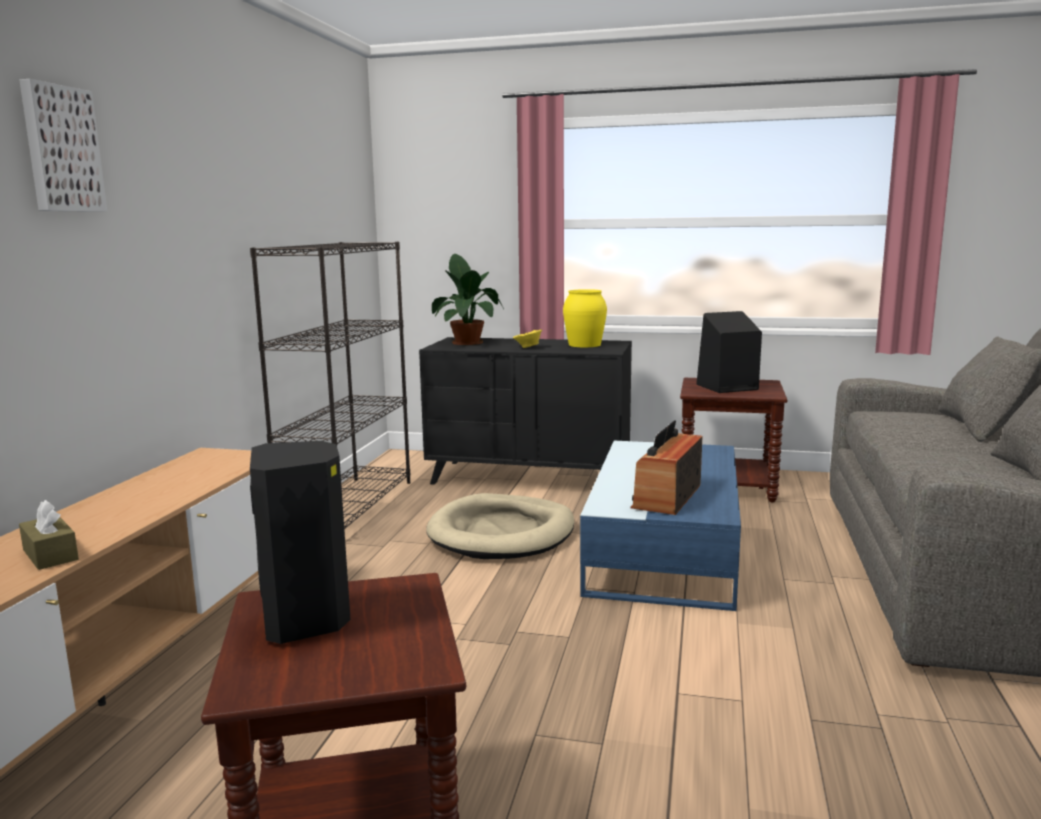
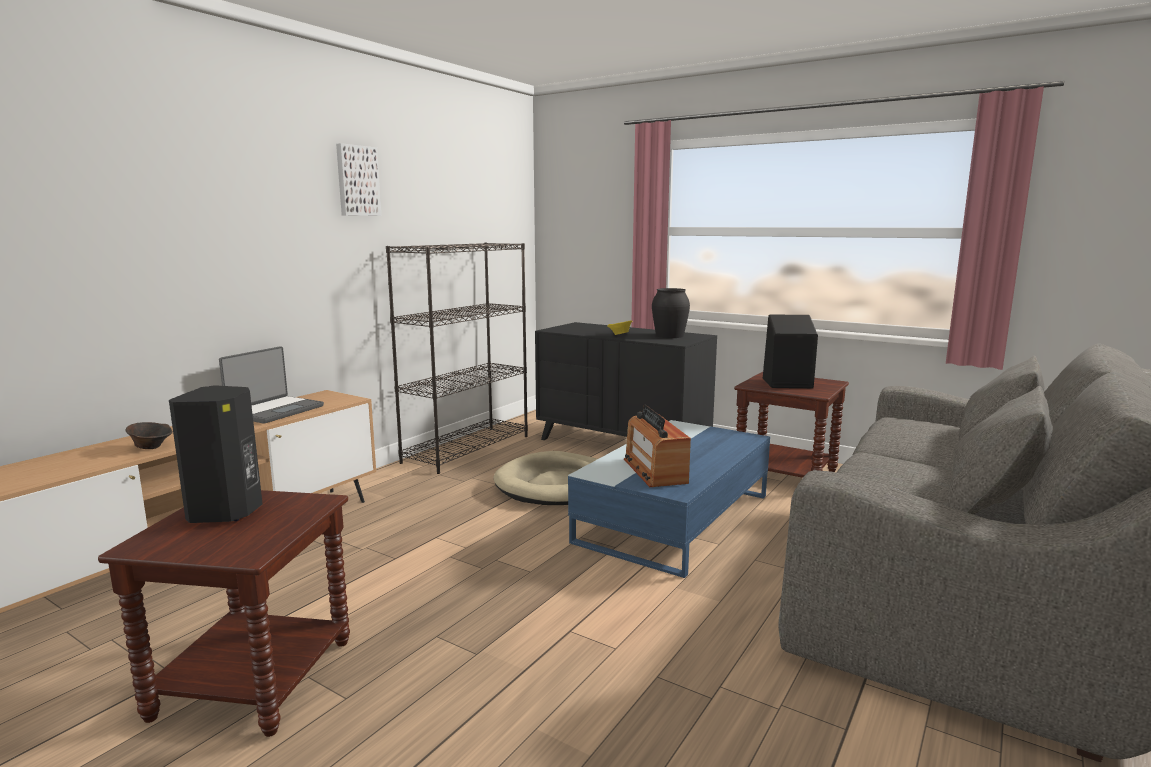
camera: 20 degrees right, 0 degrees up
picture [19,79,107,212] -> picture moved to [336,143,381,216]
brown tissue box [19,500,79,570] -> brown bowl [126,422,173,449]
potted plant [432,254,504,345] -> none
yellow vase [563,289,607,347] -> black vase [652,288,690,338]
radio [631,420,702,515] -> radio turned 60 degrees counterclockwise [624,404,691,487]
none -> laptop [219,346,324,423]

